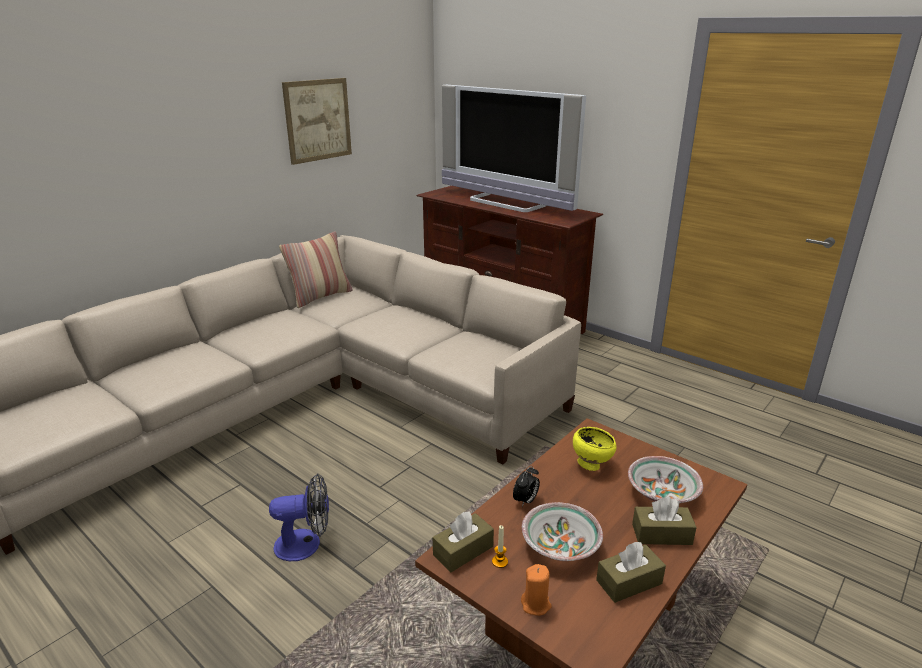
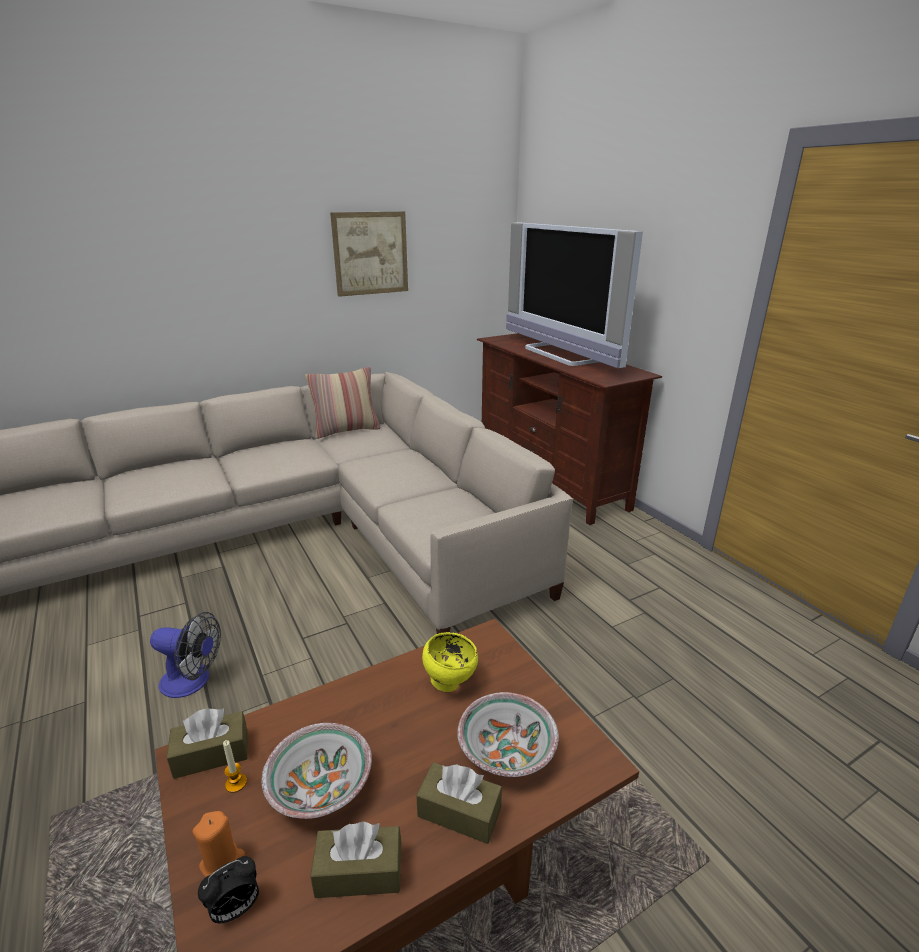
camera: 20 degrees right, 0 degrees up
alarm clock [513,466,540,507] -> alarm clock moved to [198,856,259,923]

